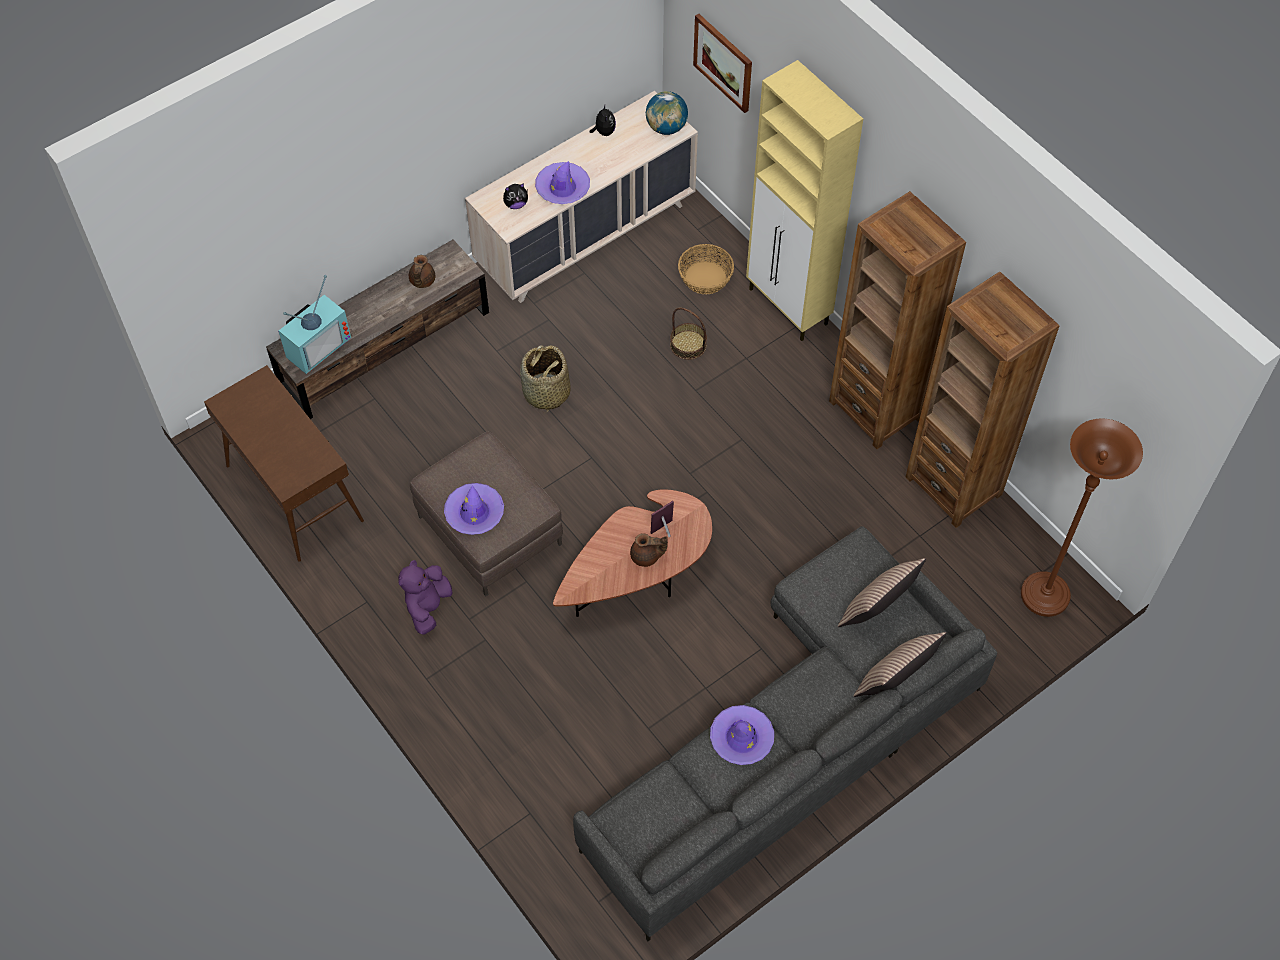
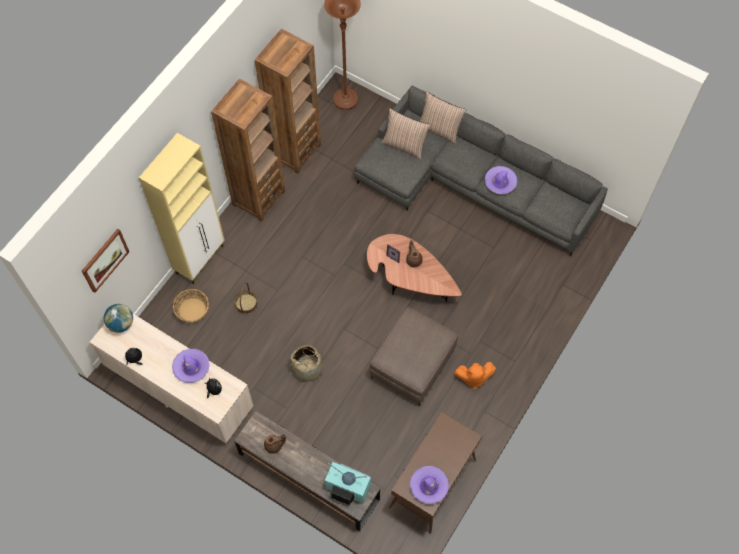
camera: 110 degrees left, 5 degrees up
purple plush toy [398,560,453,635] -> orange plush toy [454,362,496,389]
purple hat [444,483,504,535] -> purple hat moved to [410,466,449,504]

